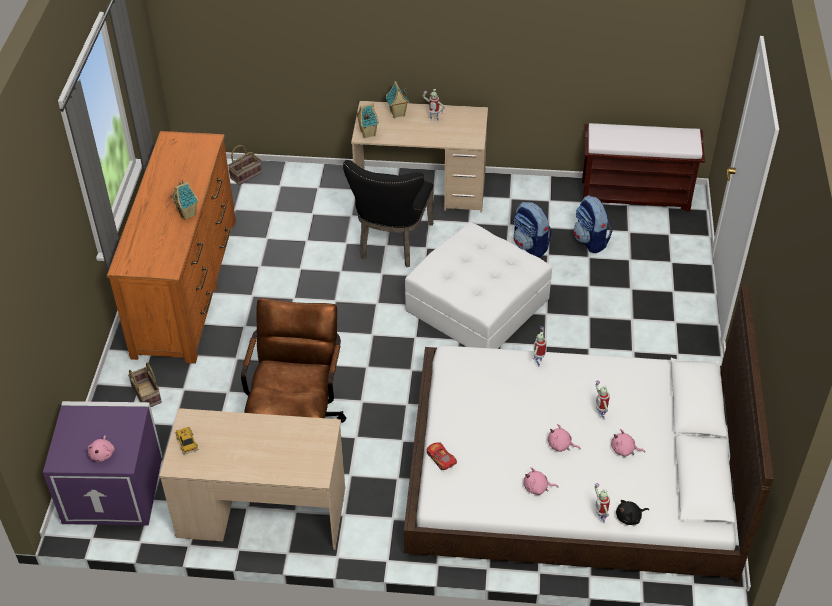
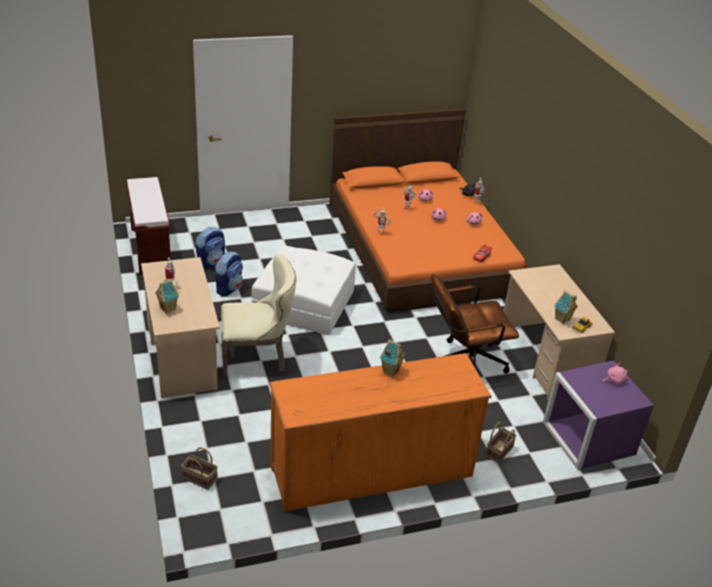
camera: 115 degrees left, 10 degrees down
black chair [343,160,434,267] -> beige chair [221,254,296,377]
toy house [356,103,379,138] -> toy house moved to [554,290,578,324]
white bed [404,285,774,583] -> orange bed [329,108,530,313]

